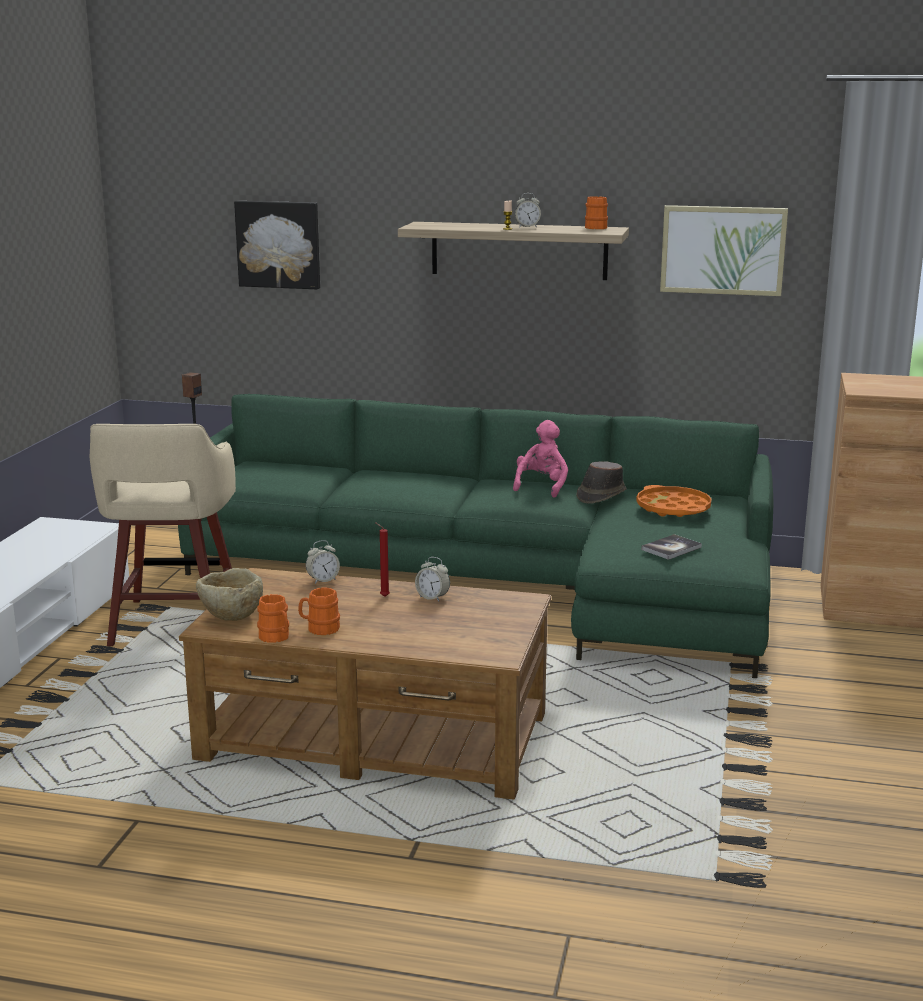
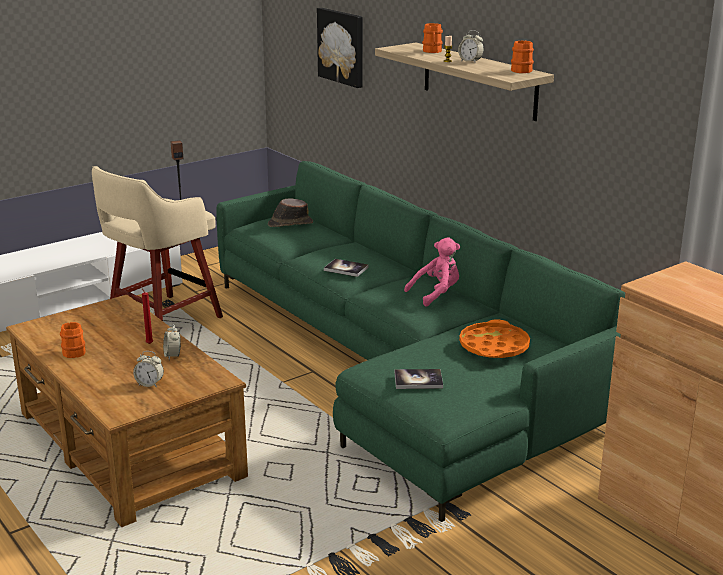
camera: 40 degrees right, 5 degrees up
beige bowl [196,568,263,621] -> none
orange mug [257,594,289,643] -> orange mug moved to [422,23,443,53]
alarm clock [306,540,340,584] -> alarm clock moved to [133,351,164,387]
brown hat [577,461,627,504] -> brown hat moved to [268,198,313,227]
picture [660,205,788,296] -> none
none -> book [324,259,369,277]

